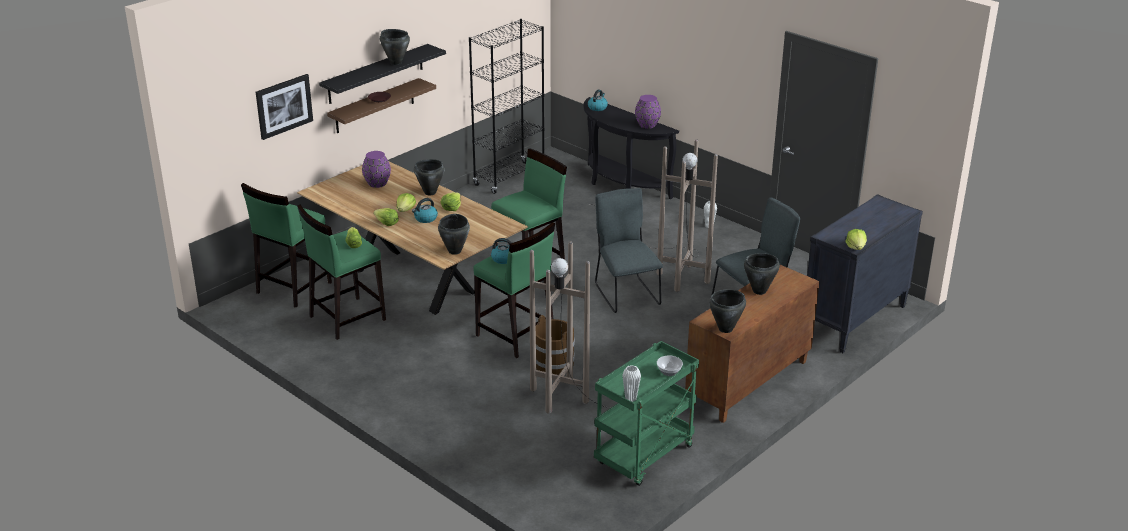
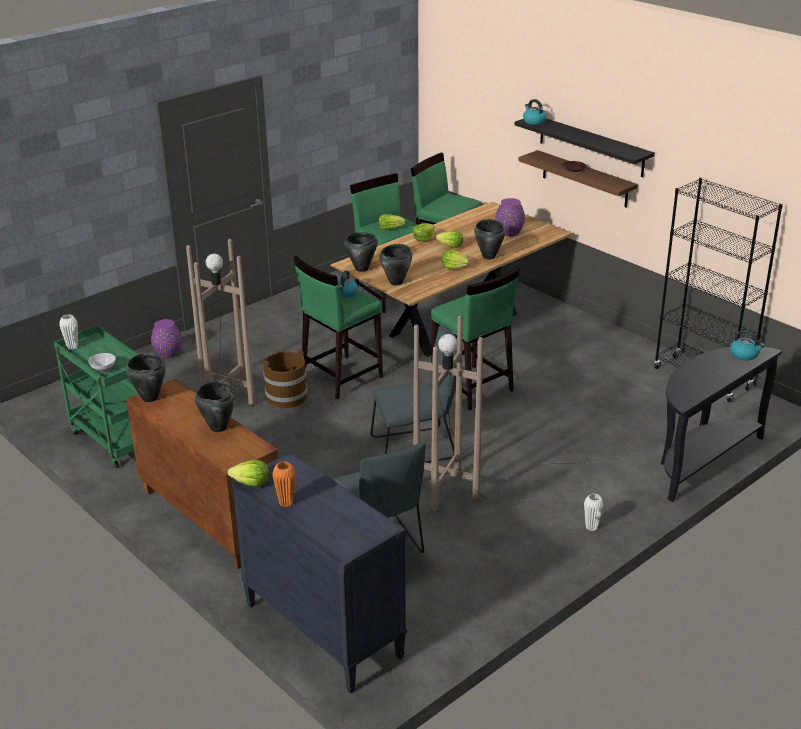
camera: 95 degrees right, 0 degrees up
picture [256,74,313,140] -> none
black cooking pot [380,29,410,65] -> black cooking pot moved to [380,244,412,286]
kettle [412,198,438,223] -> kettle moved to [523,99,547,125]
purple vase [635,95,661,129] -> purple vase moved to [151,319,182,358]
none -> orange vase [272,462,296,507]

